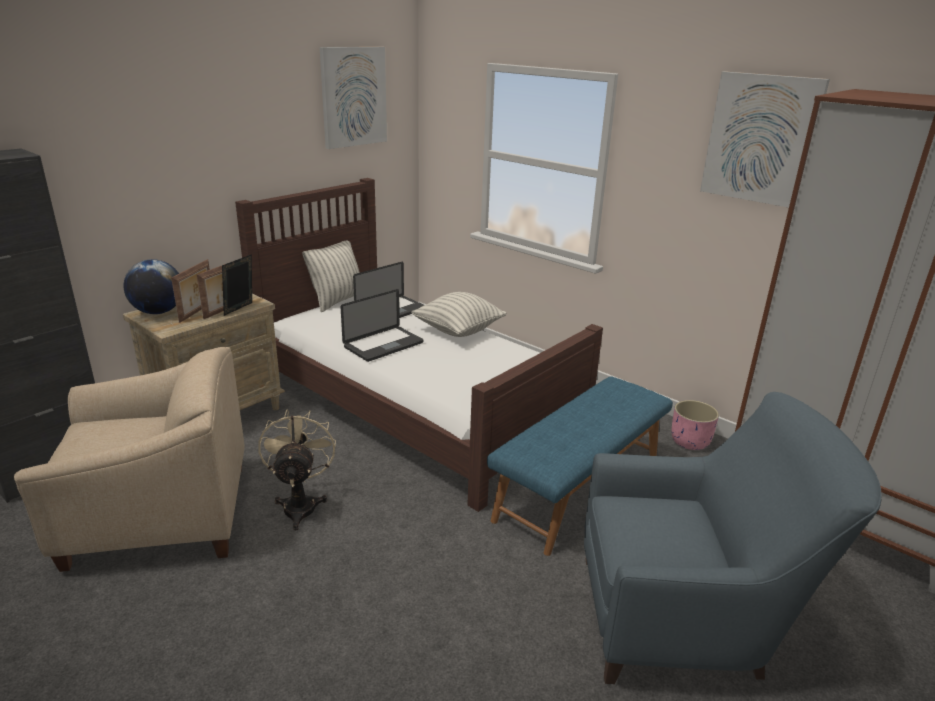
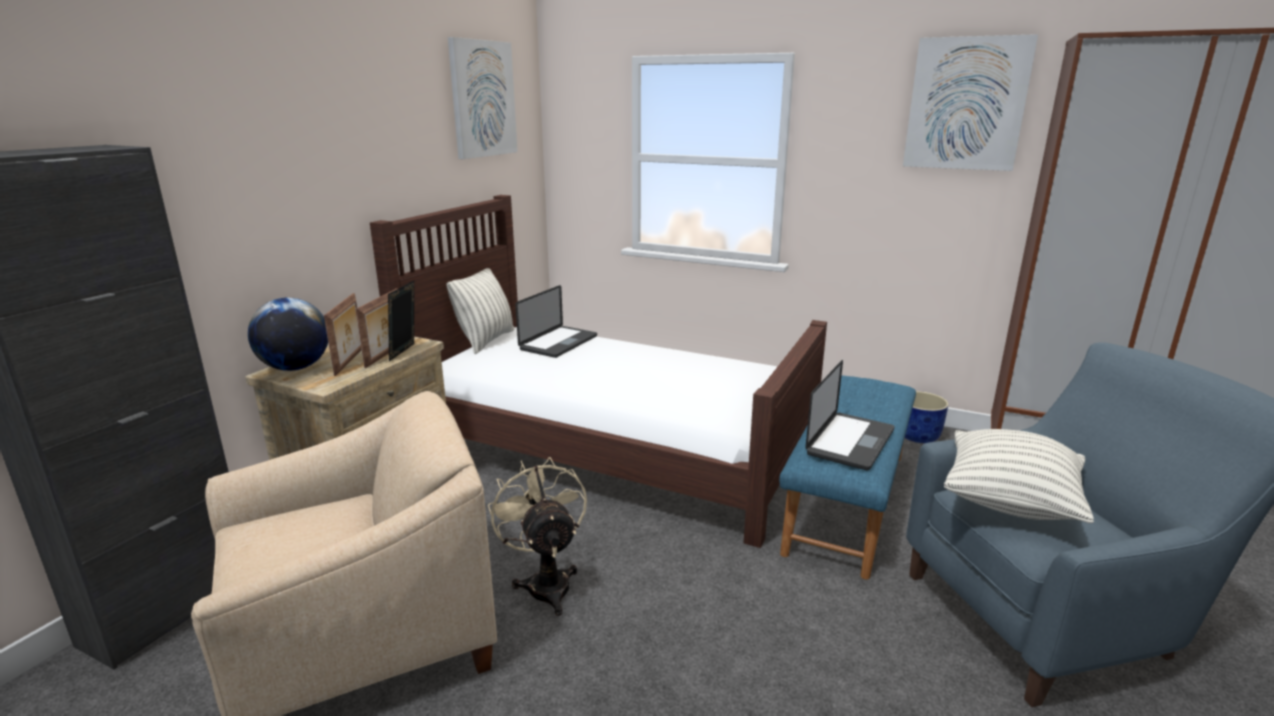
camera: 15 degrees left, 5 degrees down
laptop [341,289,423,362] -> laptop moved to [805,360,895,471]
pillow [411,292,507,337] -> pillow moved to [944,429,1094,523]
pink planter [671,400,719,450] -> blue planter [905,391,949,443]

